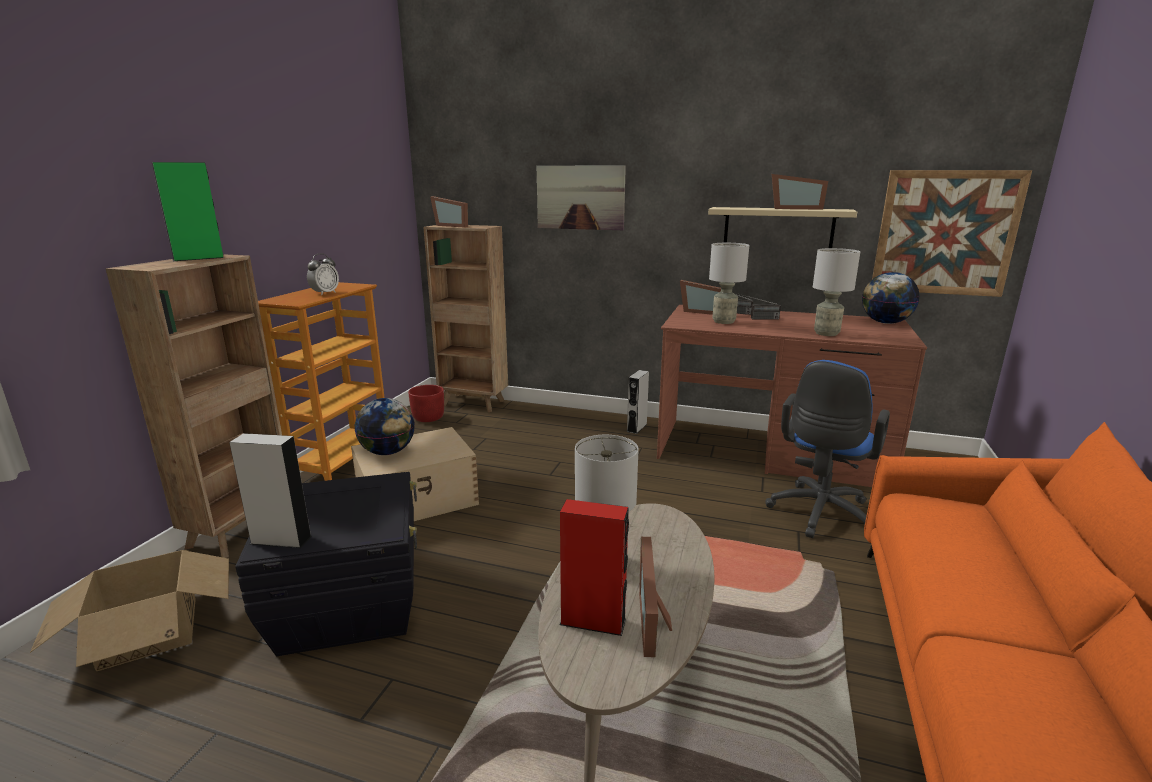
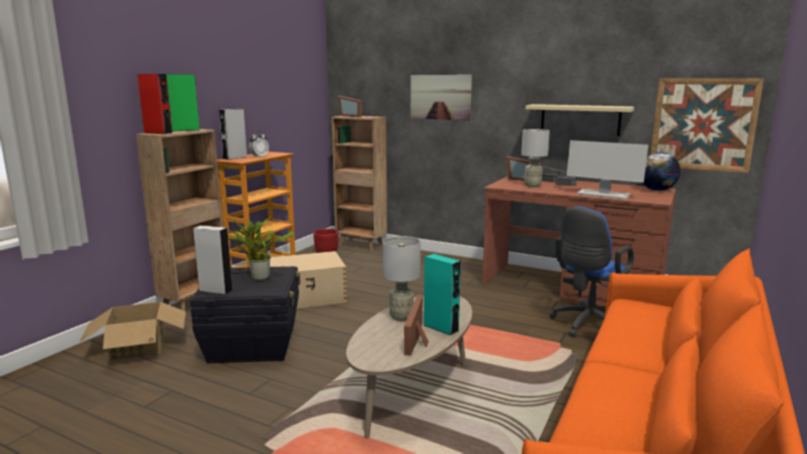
camera: 10 degrees right, 5 degrees down
globe [354,398,415,455] -> none
red speaker [560,499,629,636] -> red speaker moved to [137,74,172,134]
grey speaker [627,370,649,434] -> grey speaker moved to [219,109,247,160]
picture frame [772,174,828,210] -> none
grey table lamp [813,248,860,336] -> monitor [567,140,648,200]
none -> potted plant [228,217,294,281]
none -> turquoise speaker [423,254,461,336]

